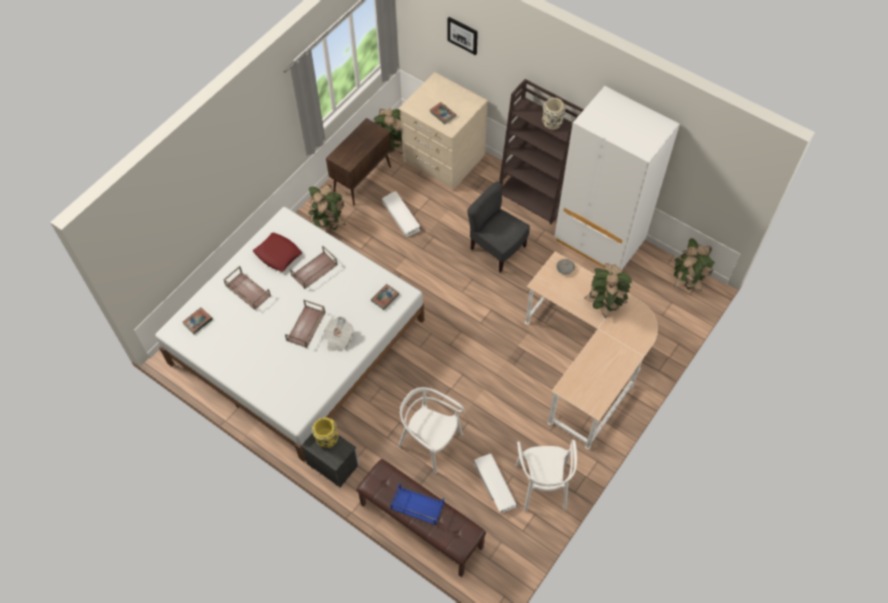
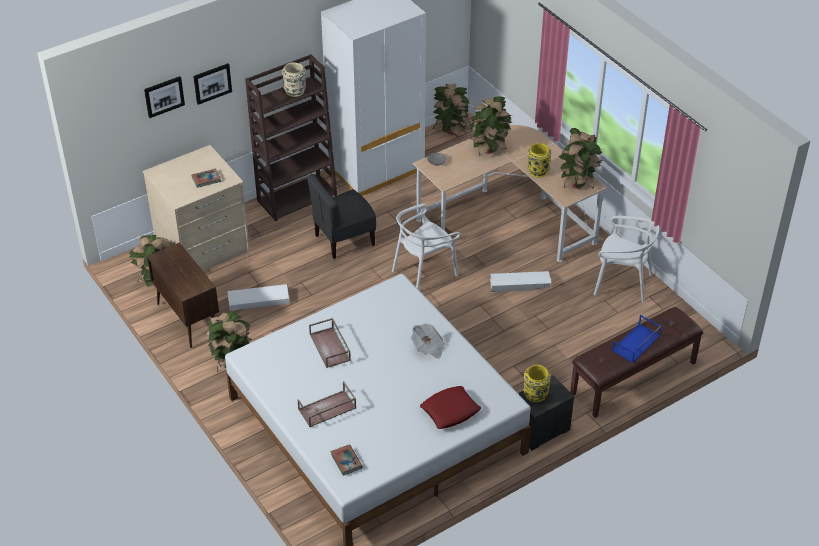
camera: 70 degrees left, 15 degrees down
red pillow [253,233,302,272] -> red pillow moved to [420,386,481,429]
brown tray [285,300,325,348] -> none
book [371,284,399,310] -> none
white chair [398,387,465,474] -> white chair moved to [392,204,461,290]
white storage box [474,454,517,513] -> white storage box moved to [490,271,551,292]
none -> picture [193,63,232,105]
none -> yellow vase [528,143,551,178]
none -> potted plant [559,128,603,189]

